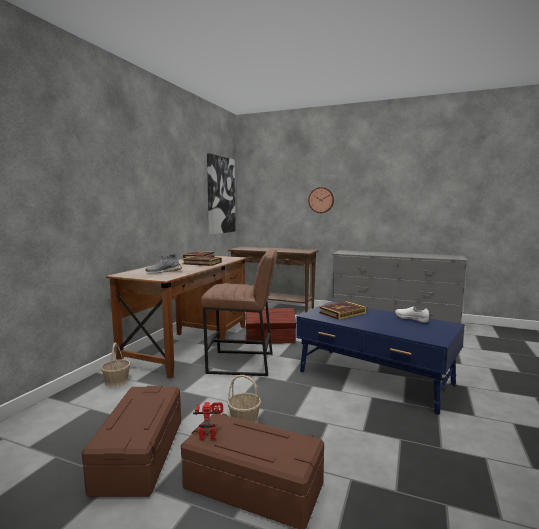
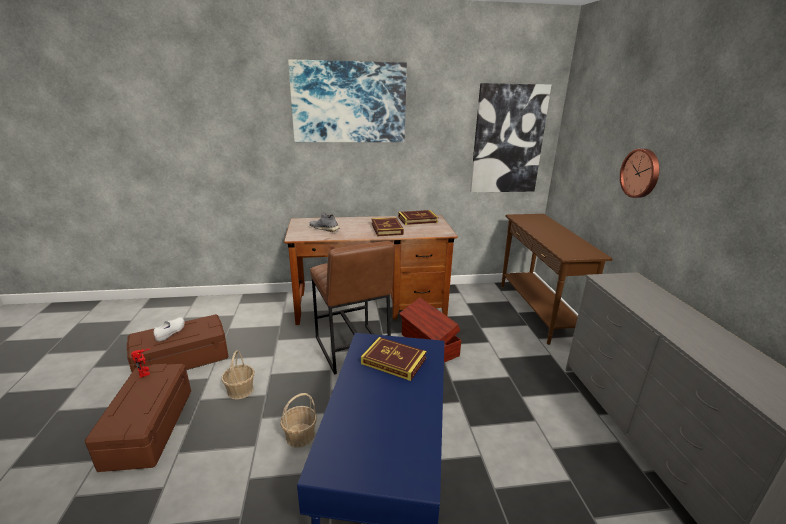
camera: 60 degrees right, 15 degrees up
basket [101,342,131,387] -> basket moved to [280,393,317,448]
white shoe [395,306,429,323] -> white shoe moved to [154,317,185,342]
none -> picture [288,59,407,142]

